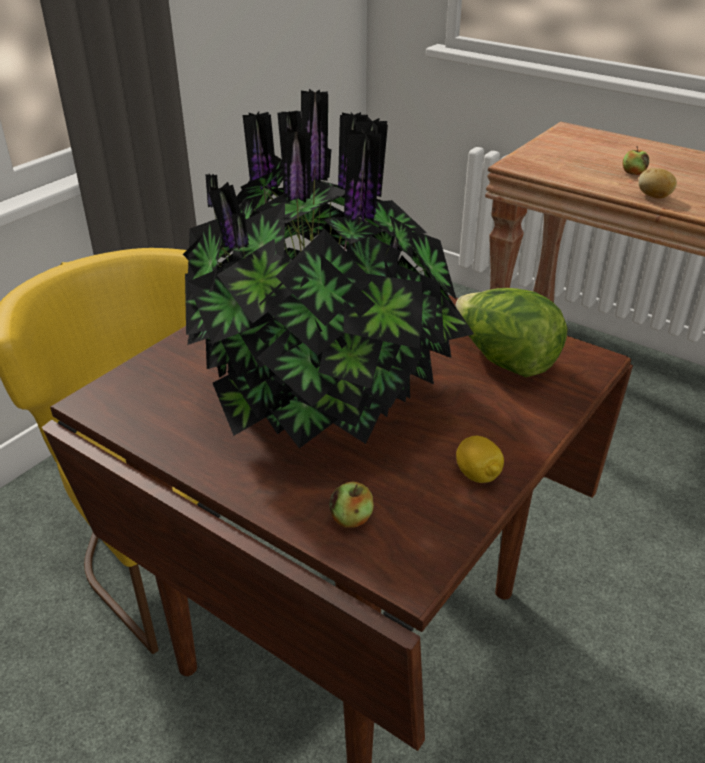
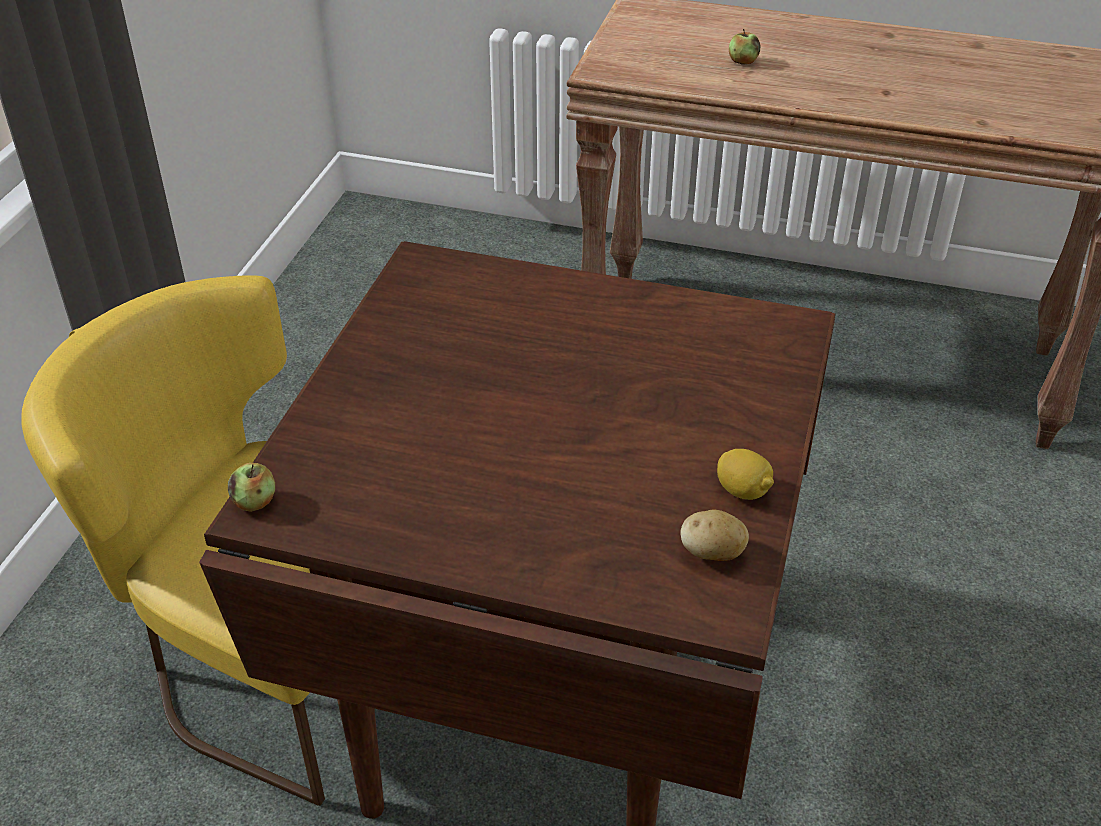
camera: 20 degrees left, 5 degrees up
potted plant [183,89,474,448] -> none
apple [329,481,374,528] -> apple moved to [228,463,275,512]
lettuce [456,288,568,377] -> none
potato [639,168,677,199] -> potato moved to [680,510,749,561]

